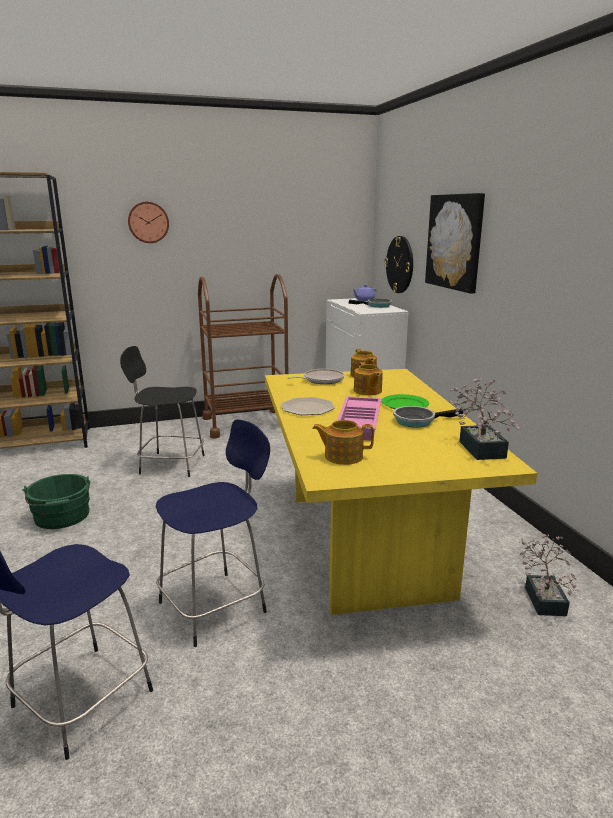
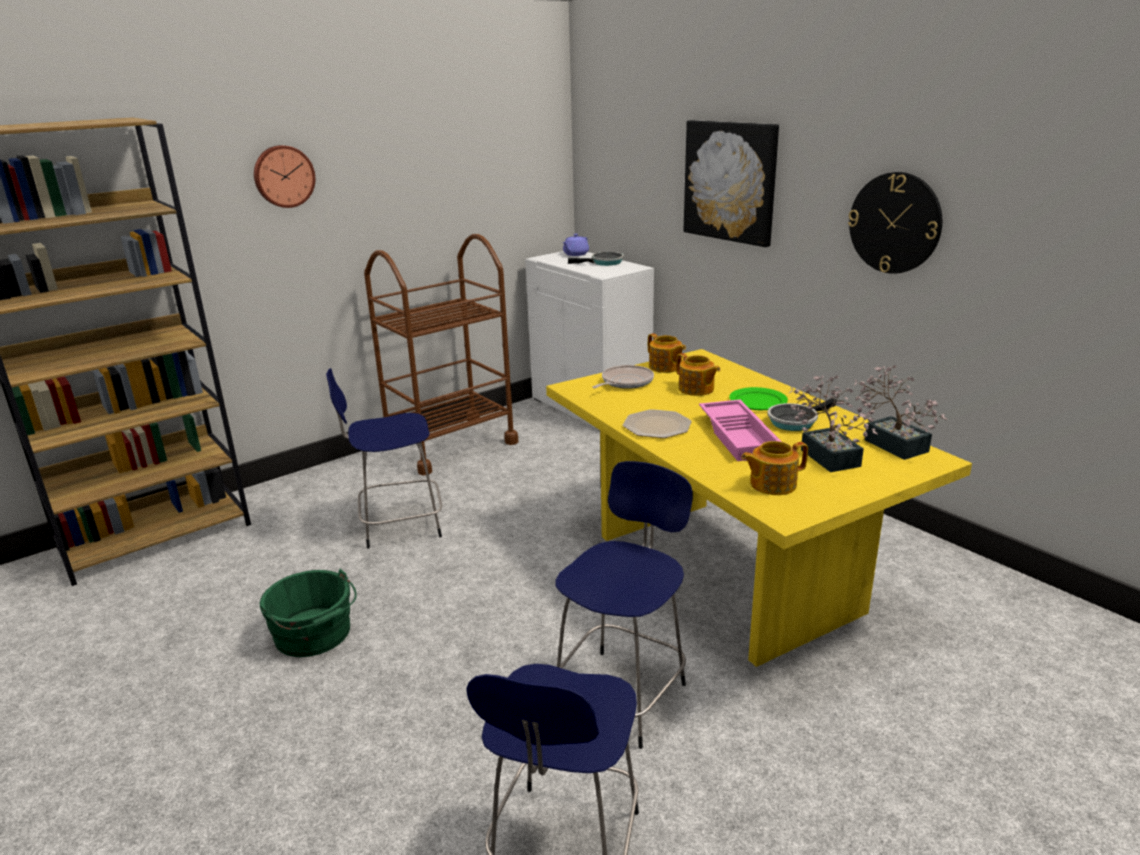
camera: 20 degrees left, 5 degrees up
black stool [120,346,205,477] -> blue stool [326,368,442,549]
wall clock [384,236,413,293] -> wall clock moved to [848,172,942,274]
potted plant [517,534,581,616] -> potted plant moved to [789,375,877,472]

